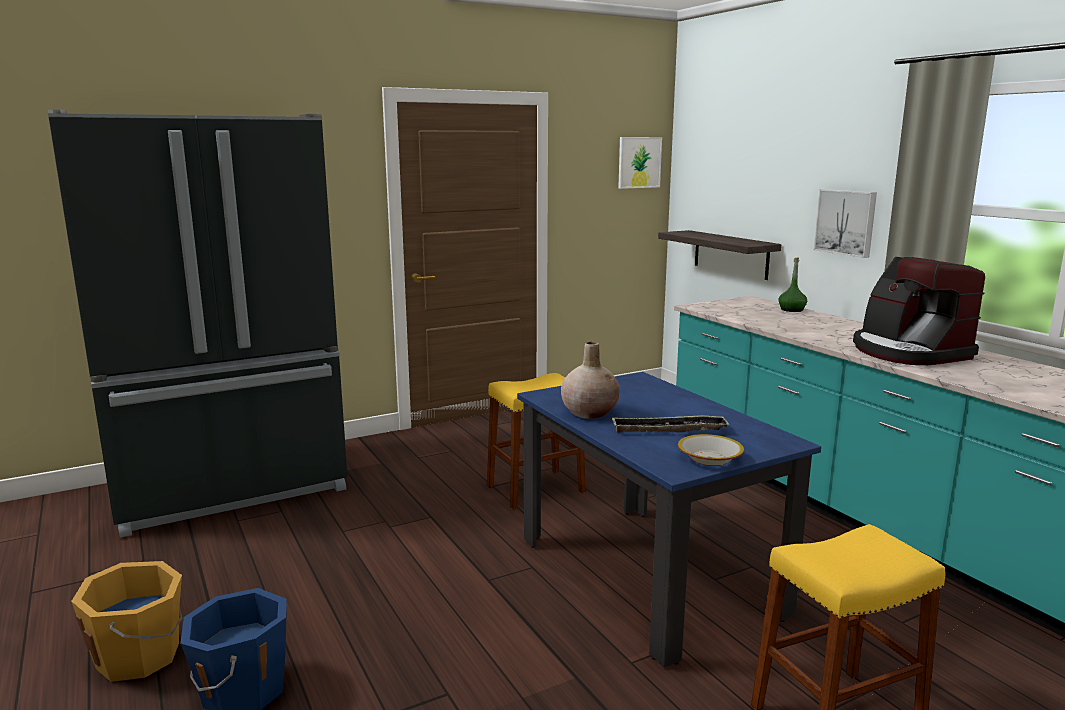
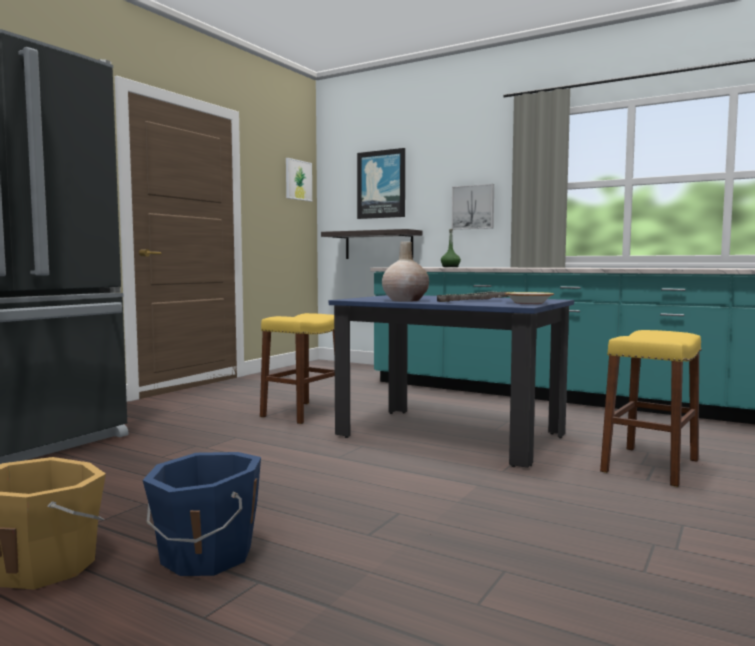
camera: 30 degrees left, 10 degrees down
coffee machine [853,257,985,365] -> none
none -> picture [357,148,405,219]

